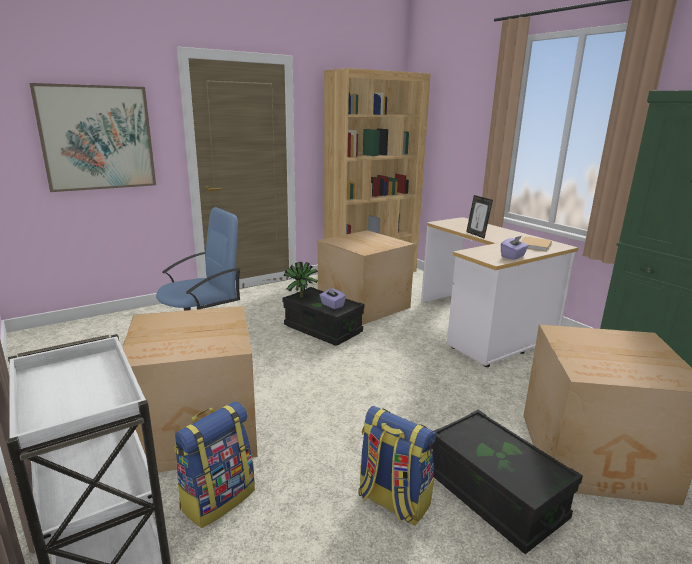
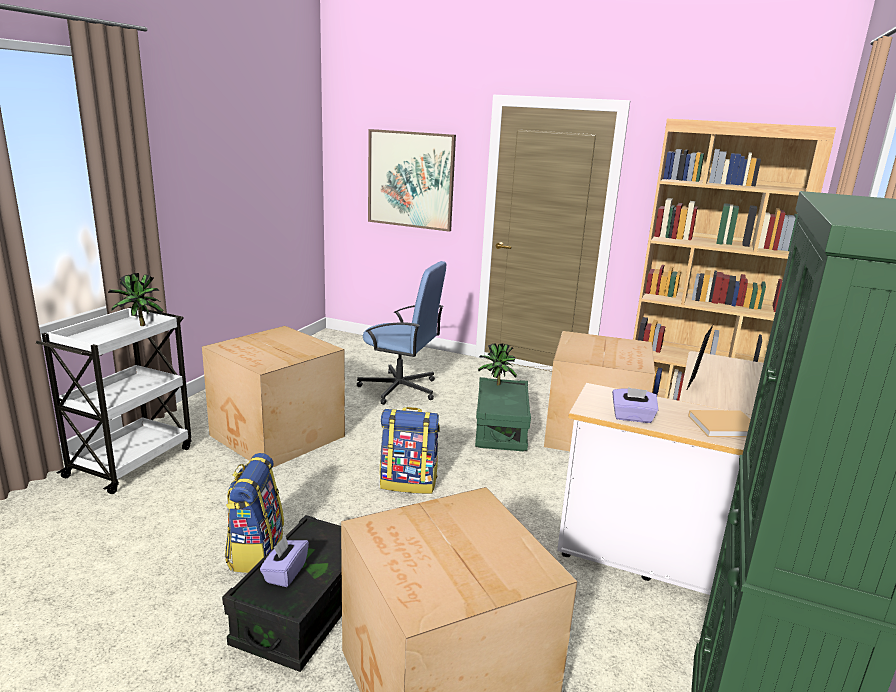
camera: 55 degrees right, 0 degrees up
backpack [173,402,255,528] -> backpack moved to [380,407,440,494]
black storage box [282,287,364,346] -> green storage box [475,377,531,451]
purple tissue box [319,287,346,309] -> purple tissue box moved to [260,535,309,587]
none -> potted plant [108,273,163,326]

